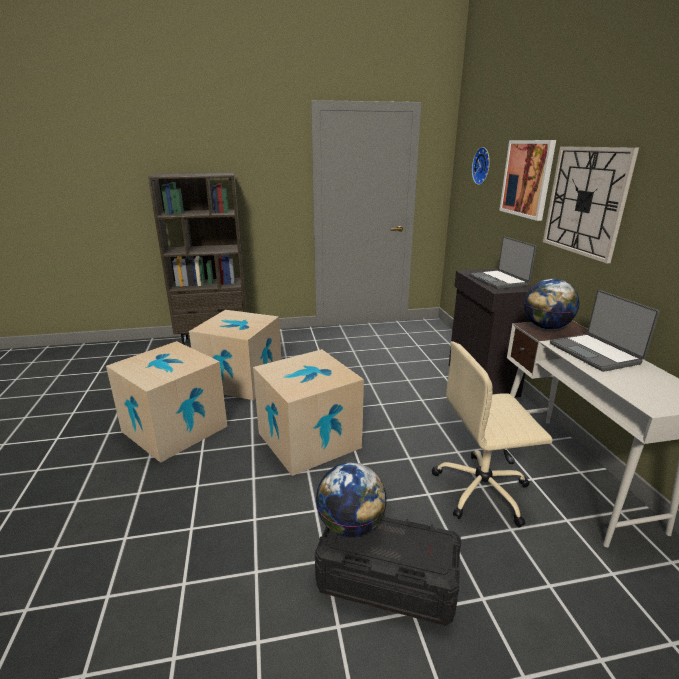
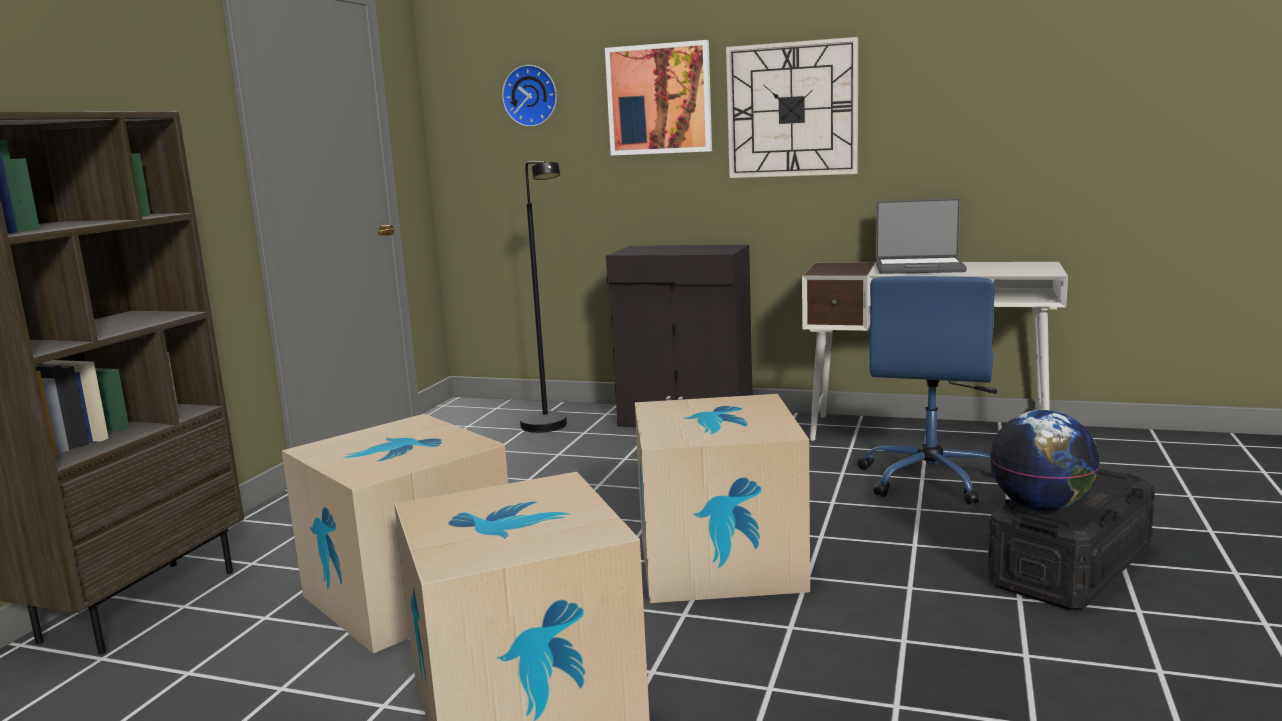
camera: 60 degrees left, 10 degrees down
beige office chair [432,341,553,528] -> blue office chair [858,276,997,505]
laptop [469,236,537,289] -> none
globe [524,279,580,329] -> none
none -> black floor lamp [520,161,567,433]

